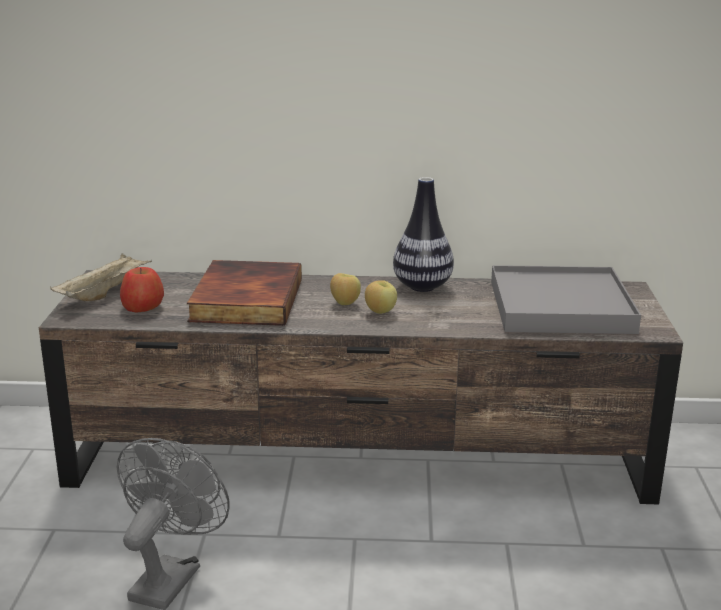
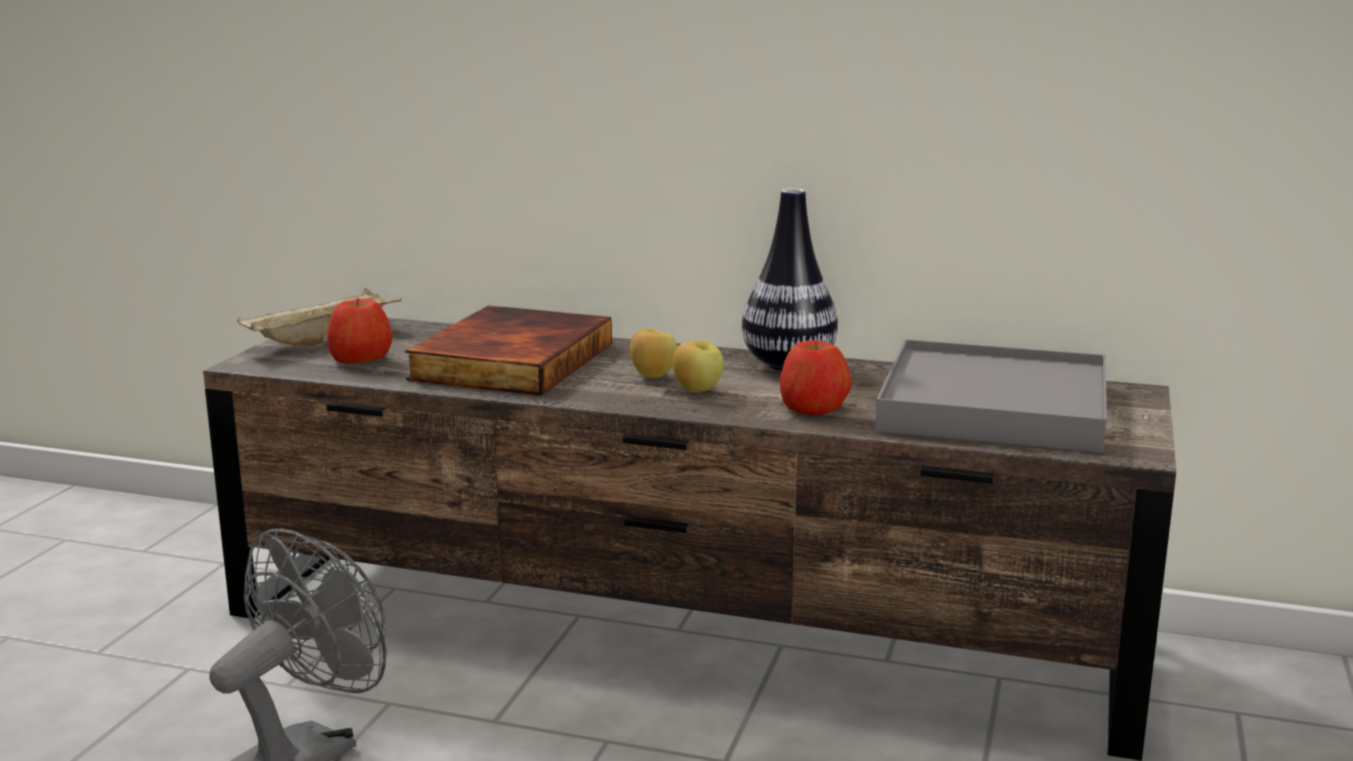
camera: 15 degrees right, 5 degrees down
none -> apple [780,340,851,415]

